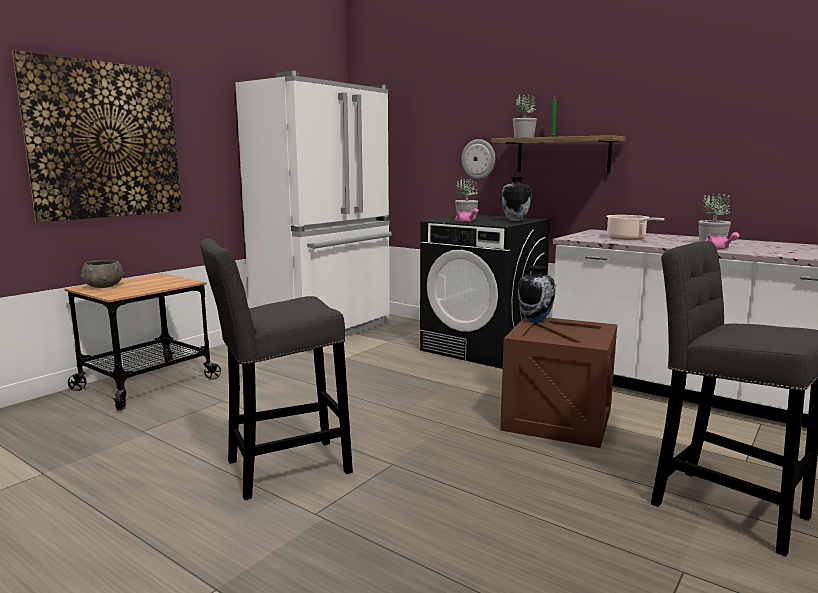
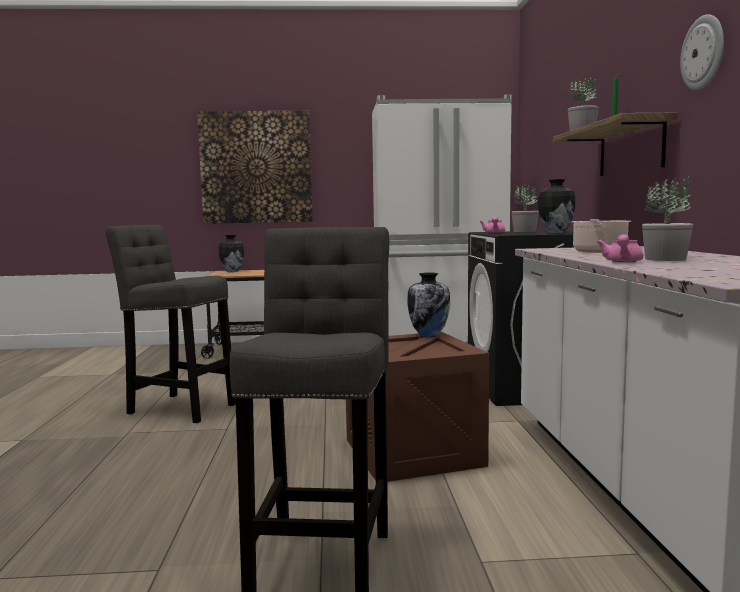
camera: 50 degrees right, 5 degrees down
grey bowl [81,260,124,288] -> vase [219,235,244,272]
wall clock [461,139,495,179] -> wall clock moved to [680,14,724,90]

